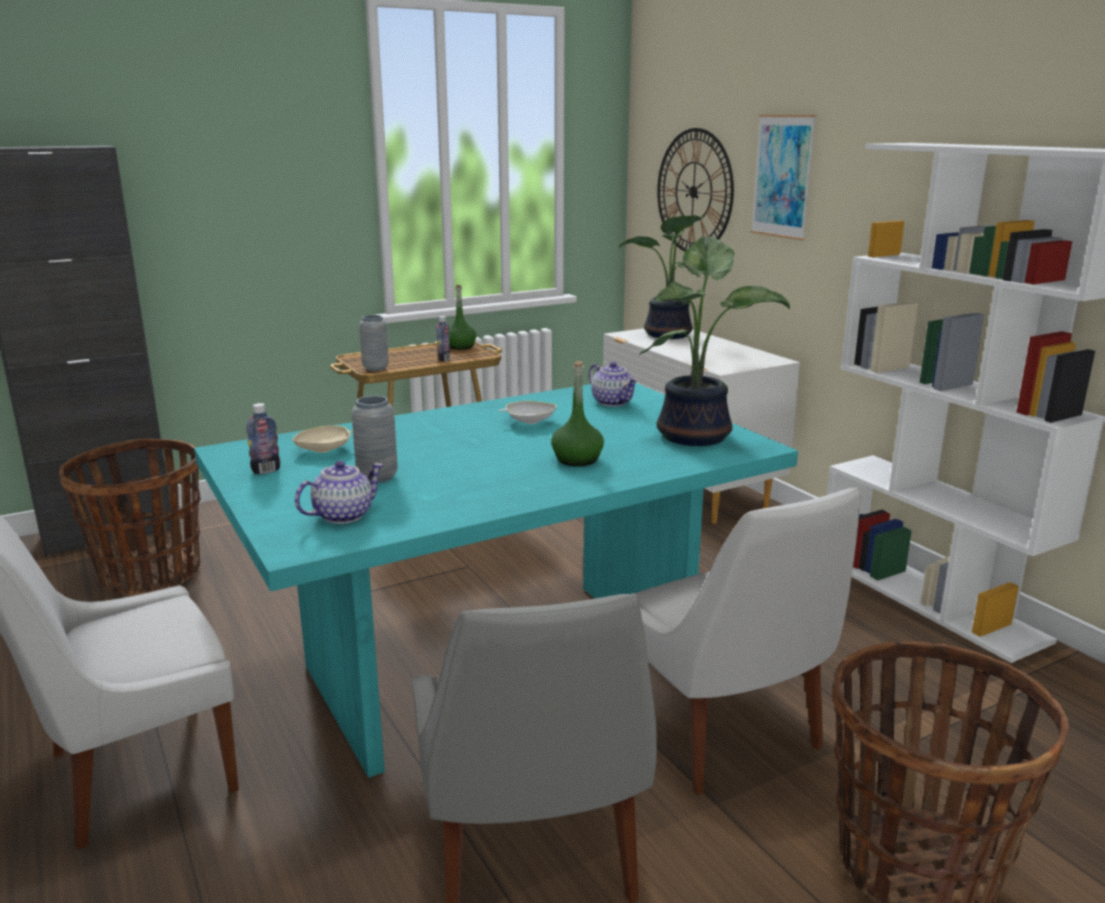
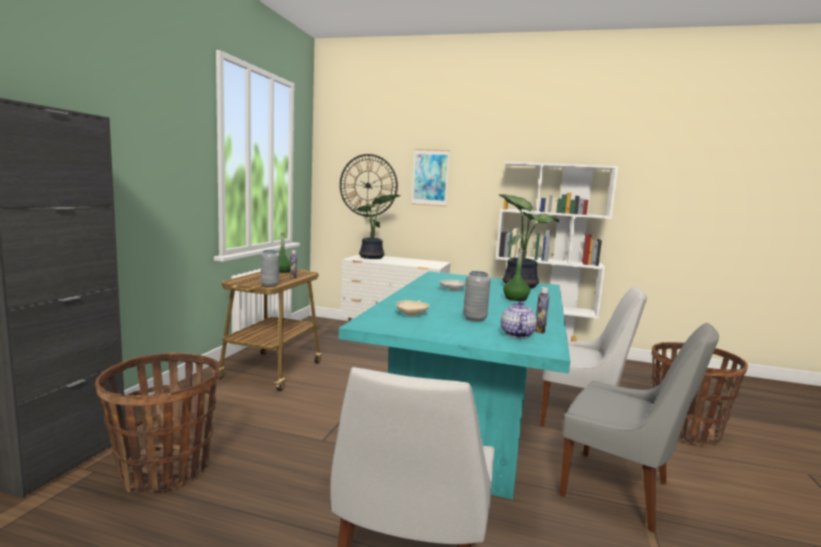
camera: 45 degrees left, 10 degrees down
bottle [246,403,281,474] -> bottle moved to [535,287,550,333]
teapot [589,362,638,407] -> none

